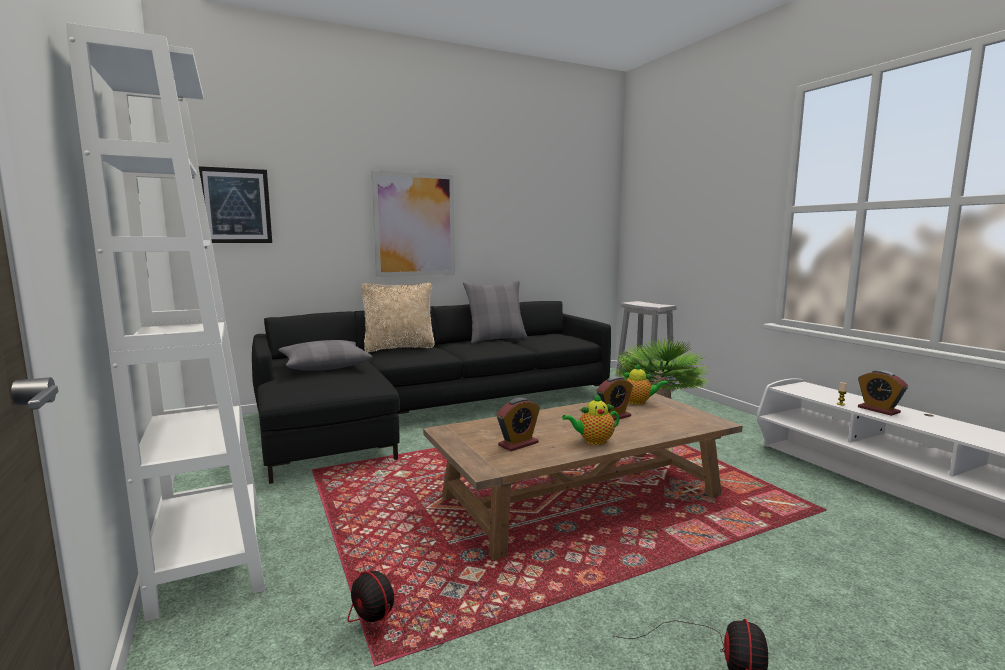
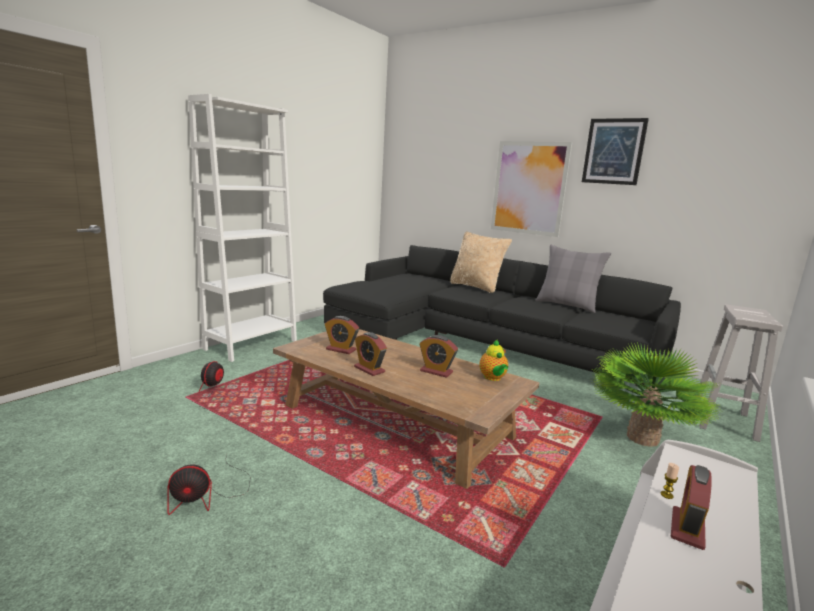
camera: 60 degrees right, 5 degrees up
picture [198,166,272,243] -> picture moved to [582,118,649,185]
grey pillow [279,340,373,370] -> none
teapot [562,393,619,445] -> alarm clock [354,332,387,376]

